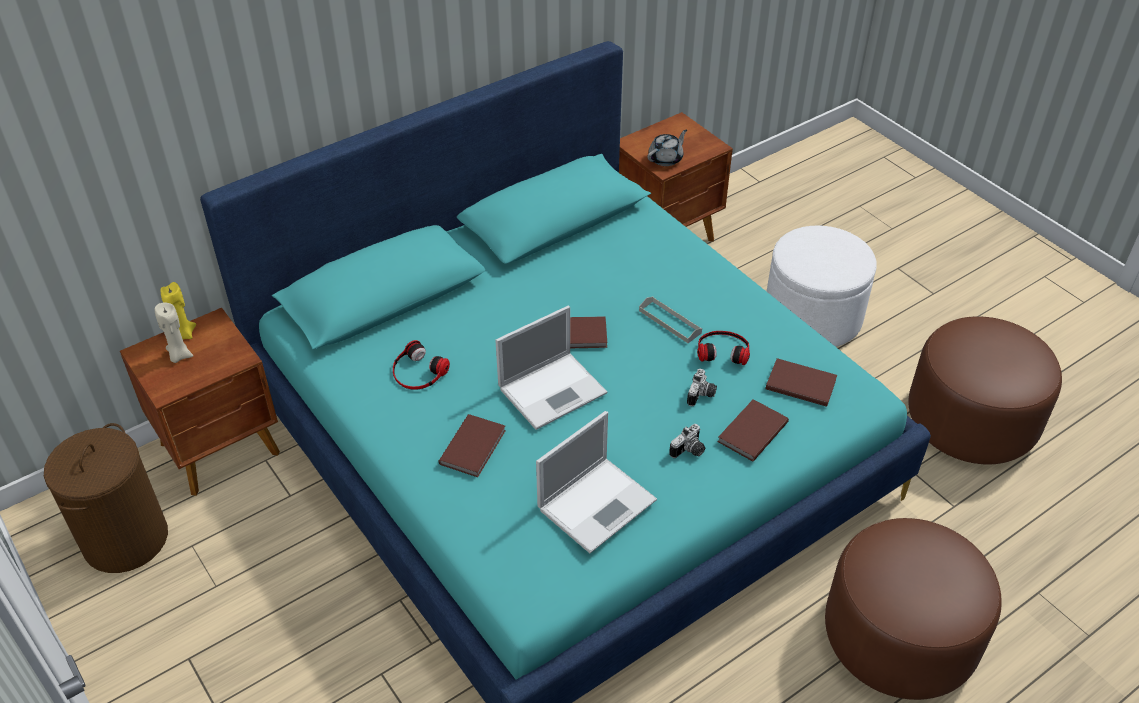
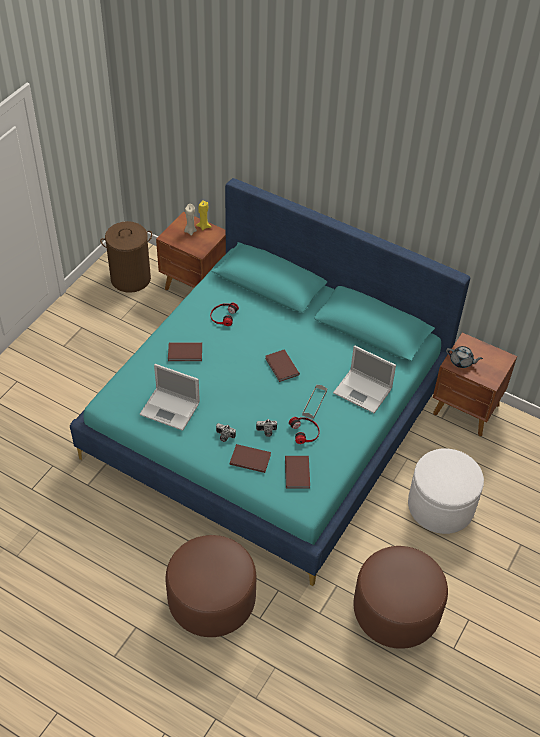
camera: 65 degrees right, 5 degrees up
laptop [495,306,607,430] -> laptop moved to [333,345,396,413]

